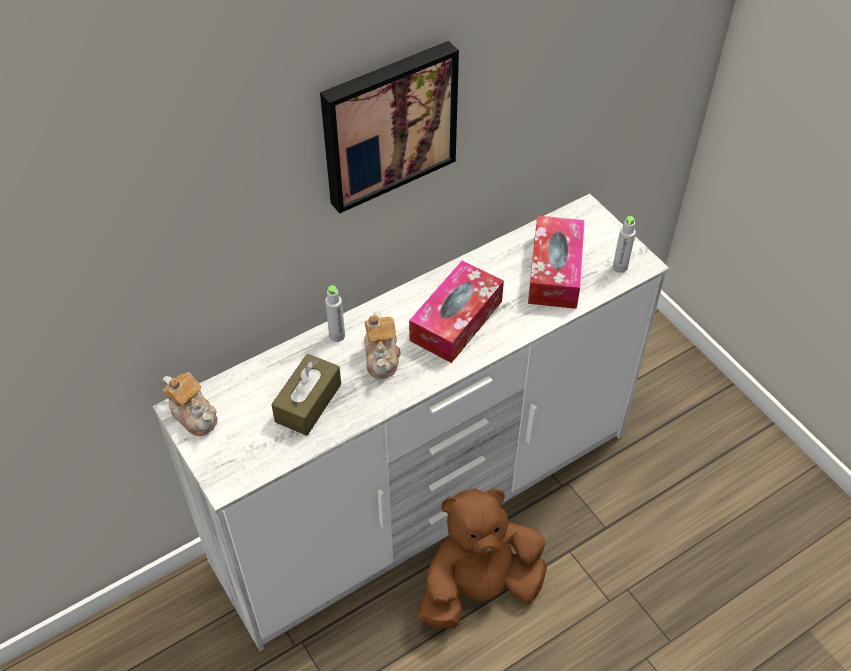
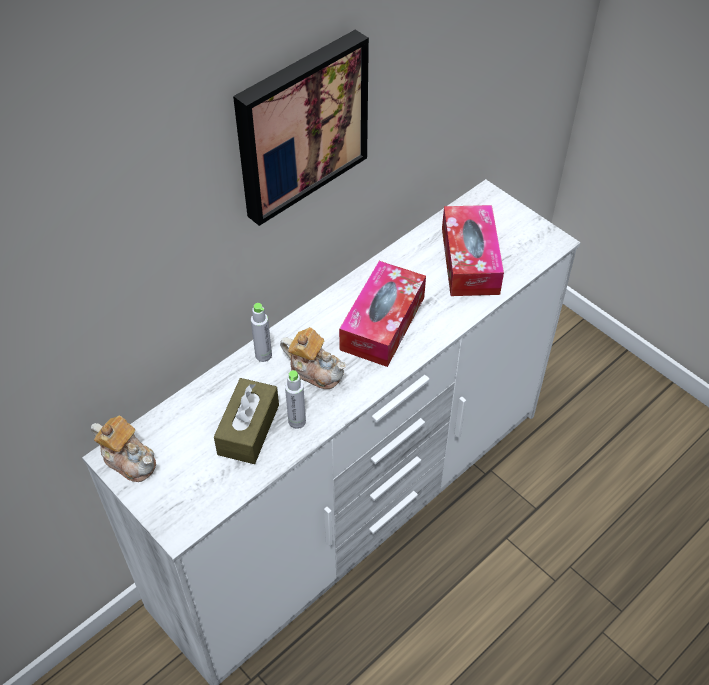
camera: 10 degrees left, 0 degrees up
teapot [364,311,401,378] -> teapot turned 45 degrees counterclockwise [280,327,346,389]
brown plush toy [418,488,547,629] -> none
grey bottle [613,216,636,273] -> grey bottle moved to [285,370,306,429]

